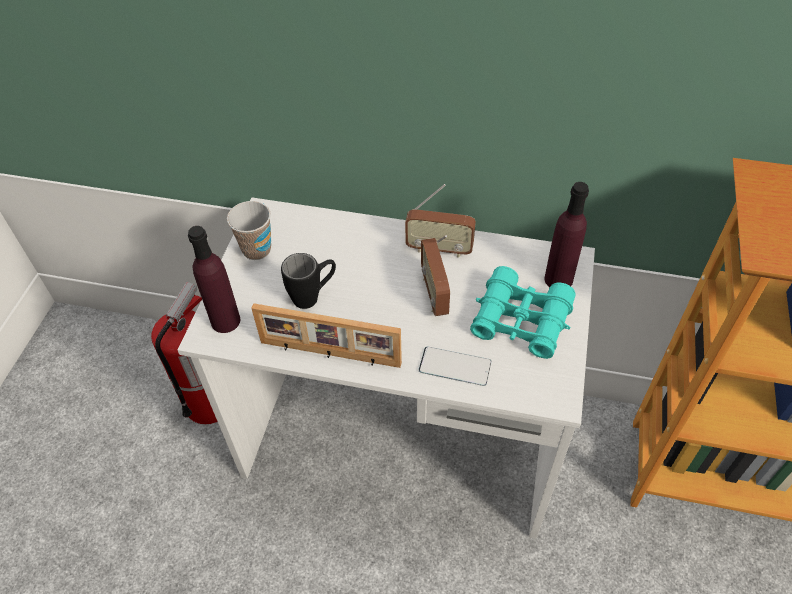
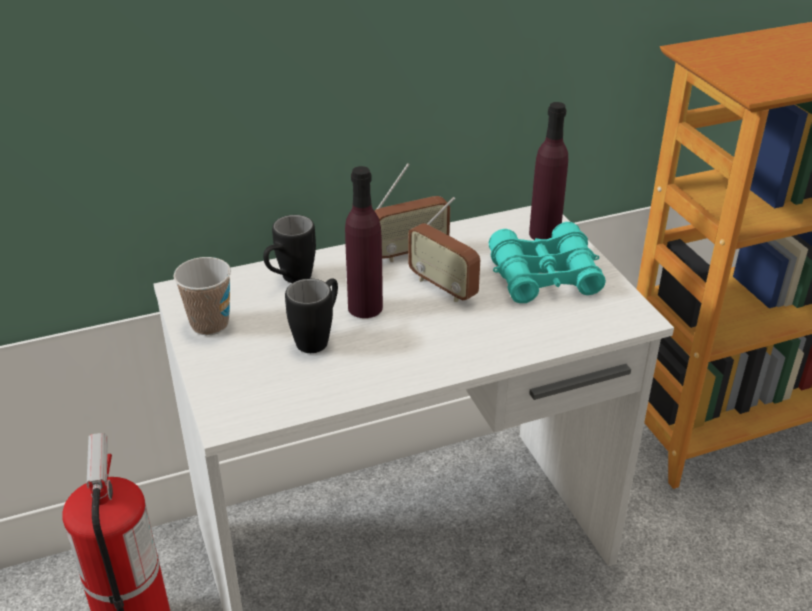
camera: 35 degrees left, 15 degrees down
purple bottle [188,226,240,333] -> purple bottle moved to [345,166,383,318]
picture frame [251,303,402,368] -> none
phone [419,346,492,386] -> none
none -> black mug [263,215,316,283]

